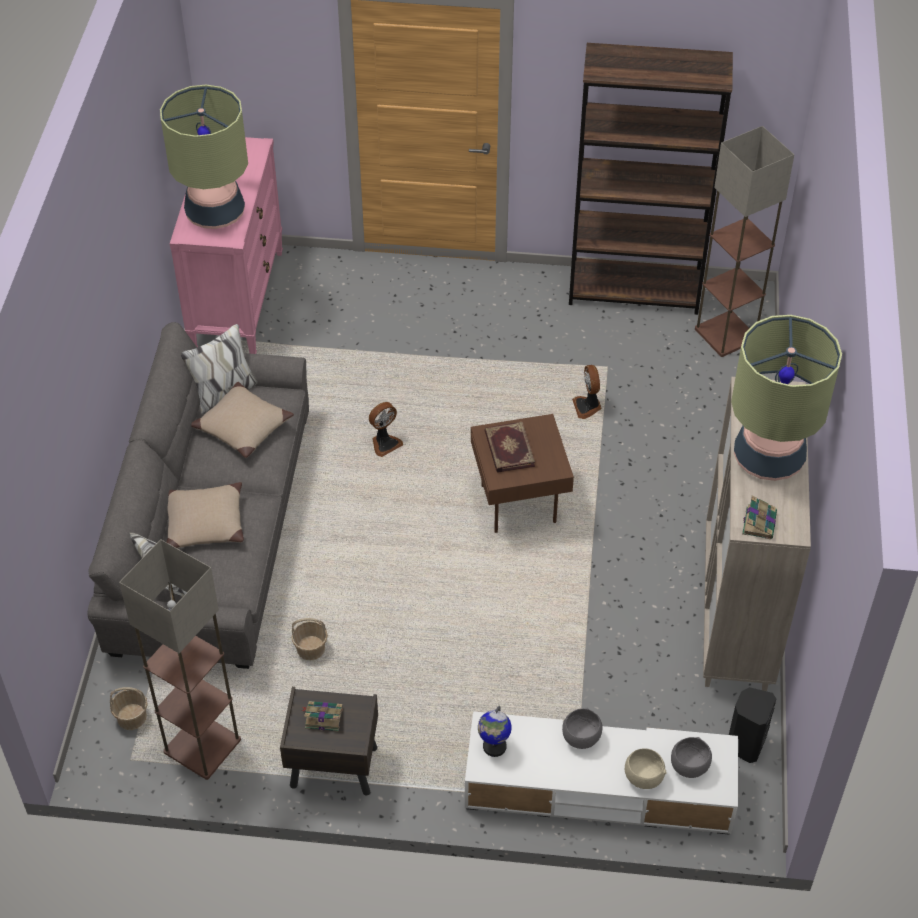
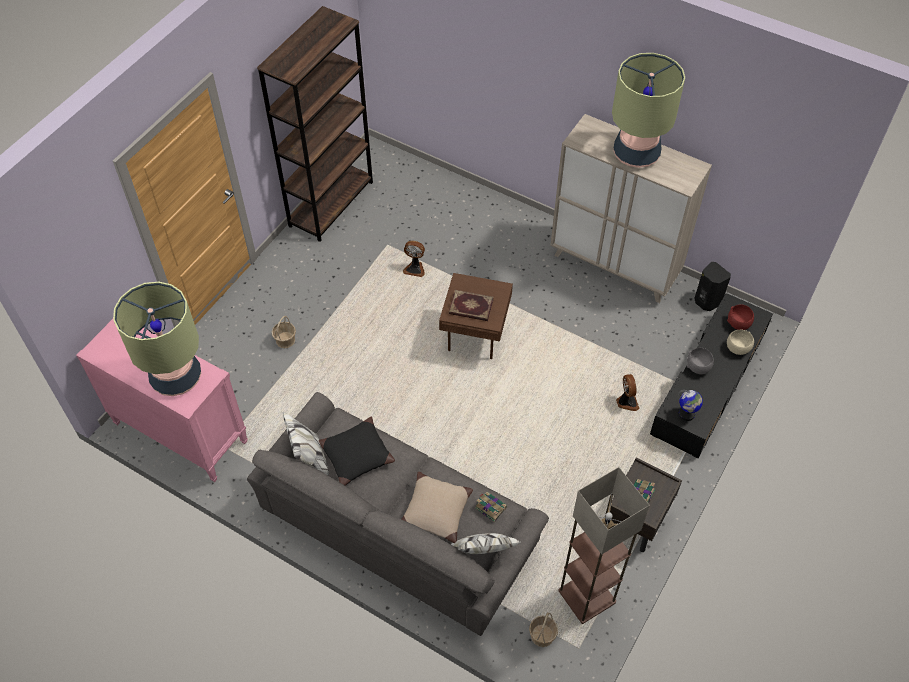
camera: 65 degrees left, 5 degrees up
beige pillow [191,382,294,458] -> black pillow [319,417,395,486]
basket [291,618,328,660] -> basket moved to [272,316,296,348]
fan [369,402,403,457] -> fan moved to [616,374,640,411]
white tv stand [465,711,738,835] -> black tv stand [650,293,773,459]
grey bowl [671,737,712,778] -> red bowl [727,304,754,330]
floor lamp [695,126,794,357] -> none
book [742,496,777,539] -> book moved to [475,492,507,522]

